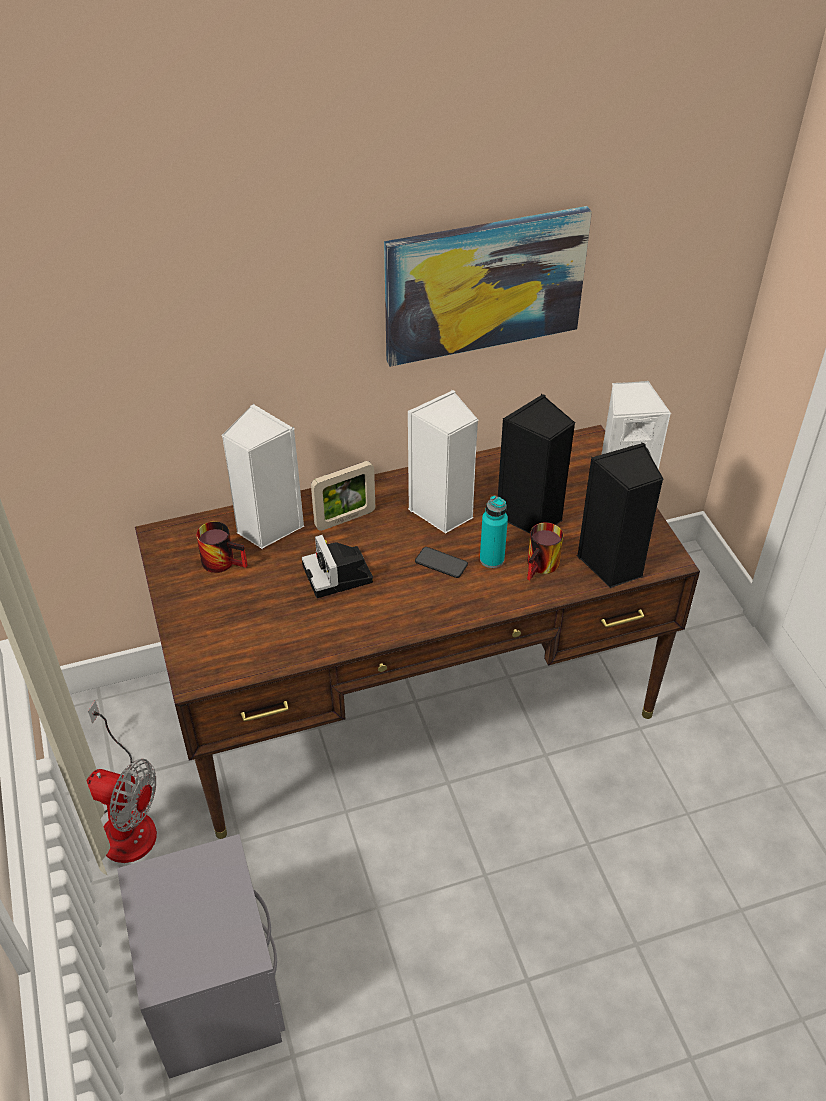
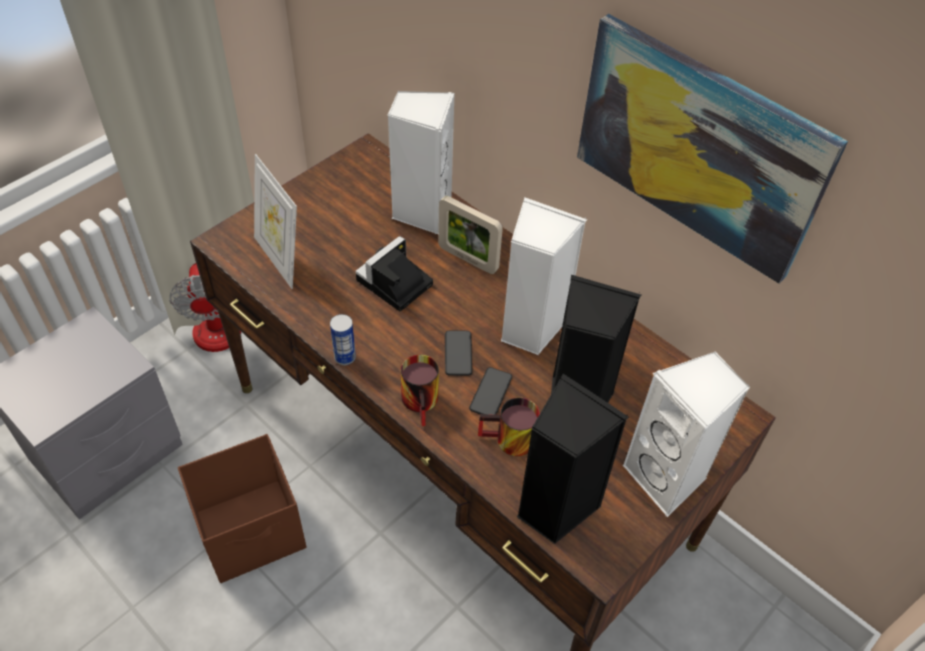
camera: 60 degrees right, 5 degrees up
mug [196,521,248,573] -> mug moved to [400,354,439,426]
turquoise bottle [480,495,508,568] -> phone [469,367,512,415]
none -> brown storage box [178,434,306,583]
none -> picture frame [254,154,297,289]
none -> can [330,314,356,365]

